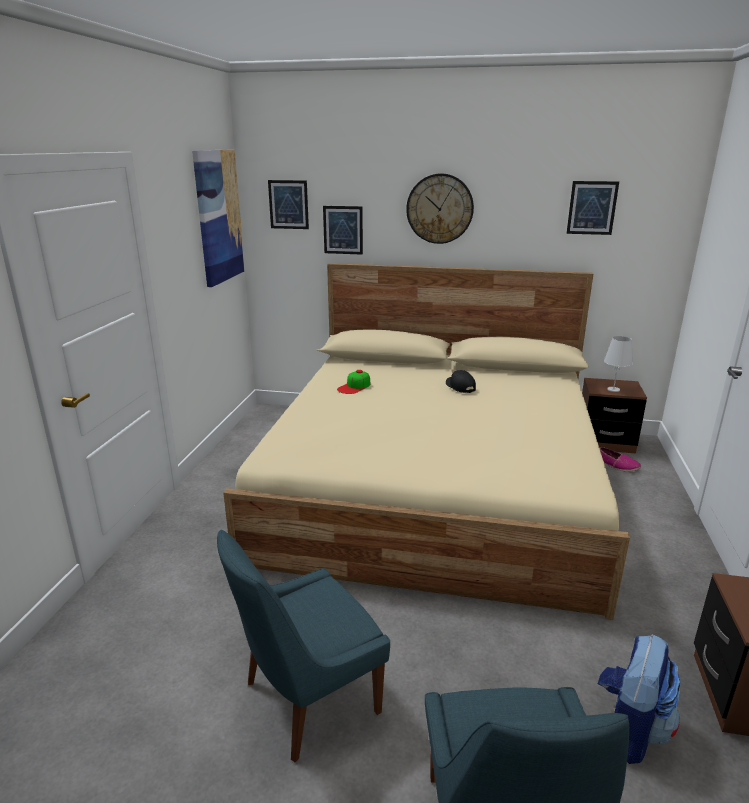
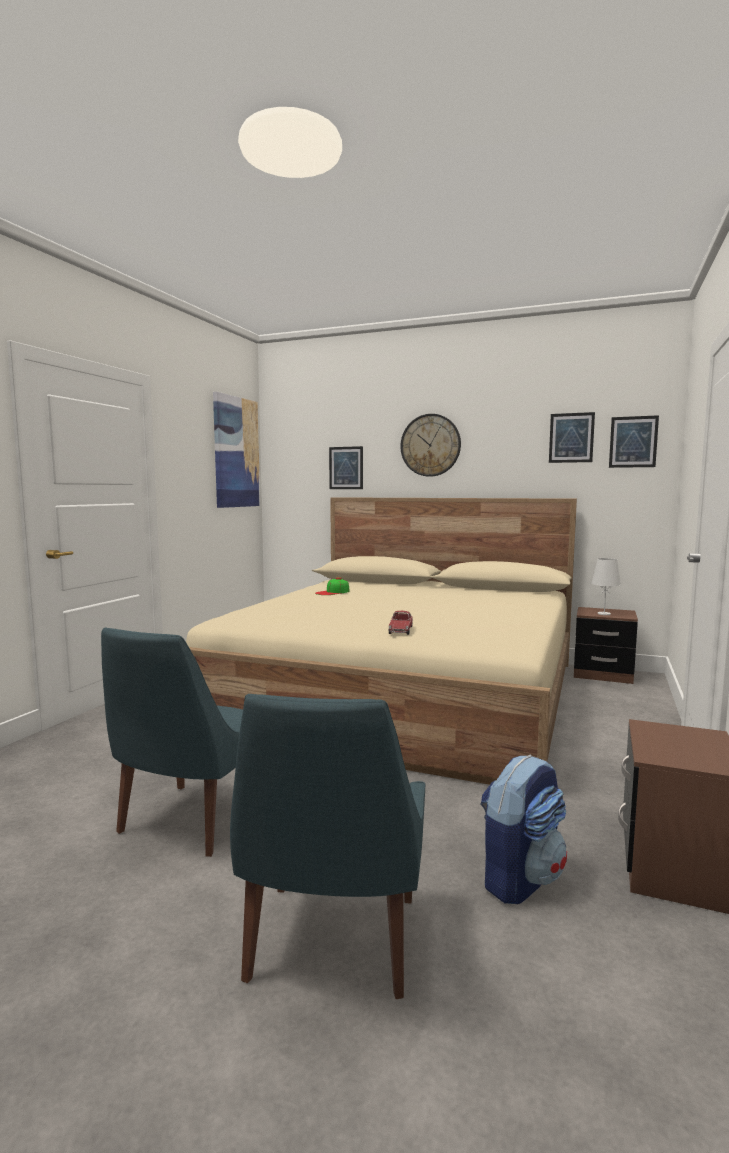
camera: 10 degrees right, 15 degrees down
blue chair [217,530,390,762] -> blue chair turned 45 degrees counterclockwise [101,627,243,857]
picture [268,180,309,229] -> picture moved to [609,415,659,468]
black cap [446,370,476,393] -> none
shoe [600,447,641,472] -> none
none -> toy car [389,611,413,635]

